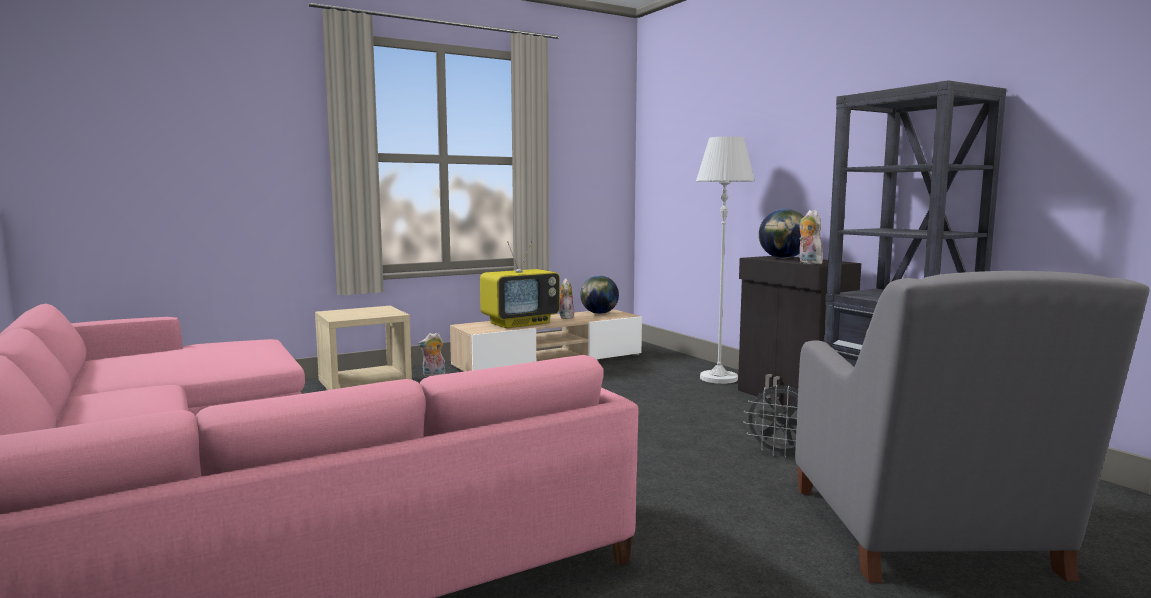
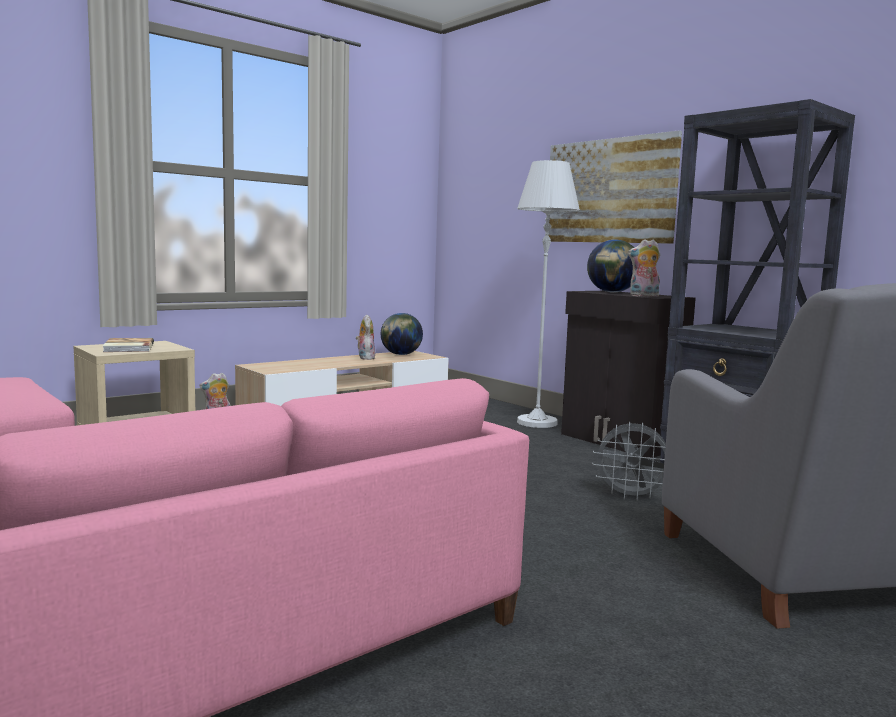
camera: 10 degrees left, 0 degrees up
television [480,241,560,328] -> none
plush toy [799,210,823,264] -> plush toy turned 60 degrees counterclockwise [628,239,660,297]
none -> book [103,338,154,352]
none -> picture [548,130,682,244]

